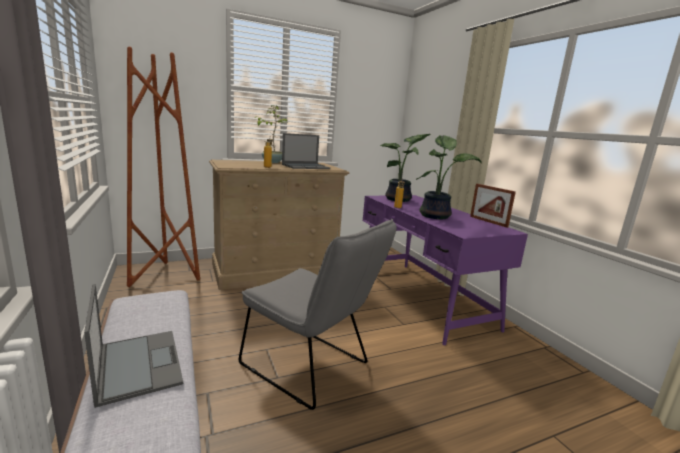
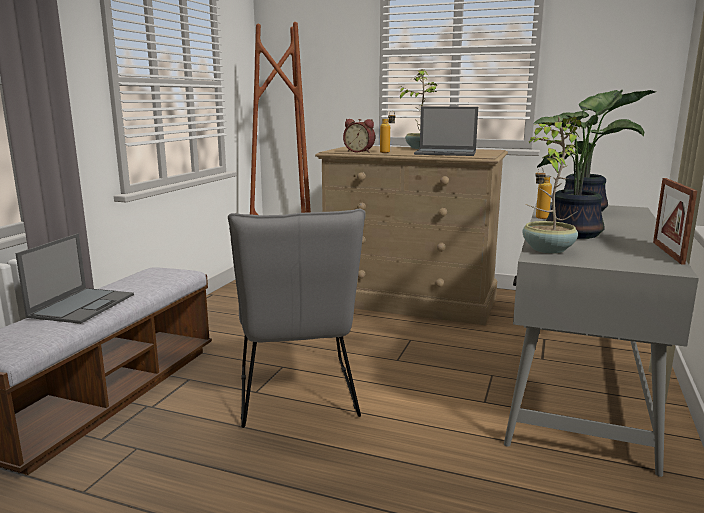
camera: 45 degrees right, 0 degrees up
purple desk [363,195,528,346] -> grey desk [504,201,699,477]
none -> alarm clock [343,119,375,152]
none -> potted plant [522,117,582,254]

